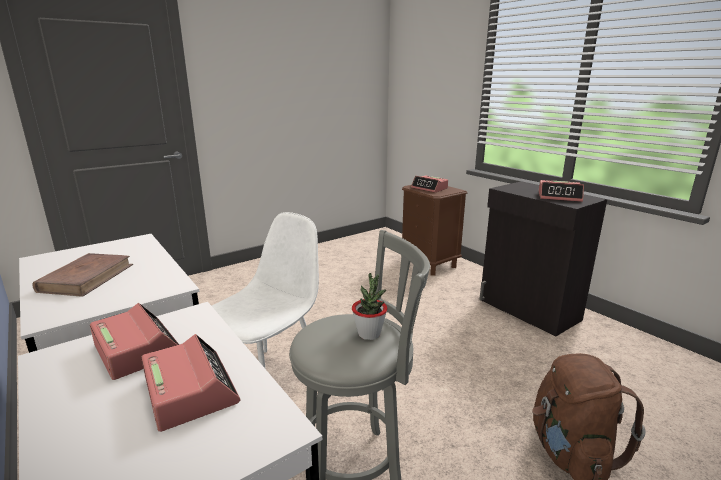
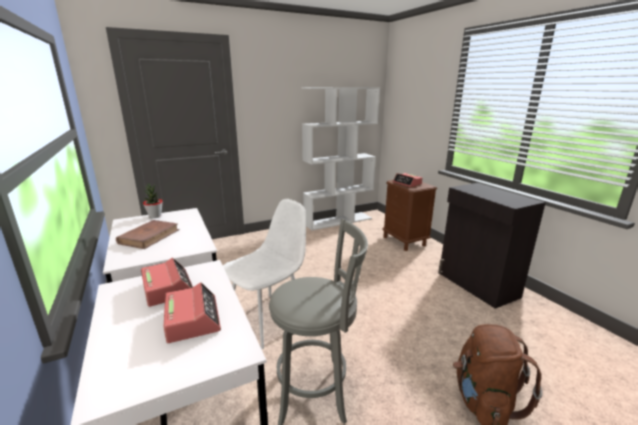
camera: 10 degrees right, 0 degrees up
potted plant [352,273,388,340] -> potted plant moved to [143,184,163,218]
alarm clock [538,180,584,202] -> none
none -> white bookcase [302,87,380,231]

